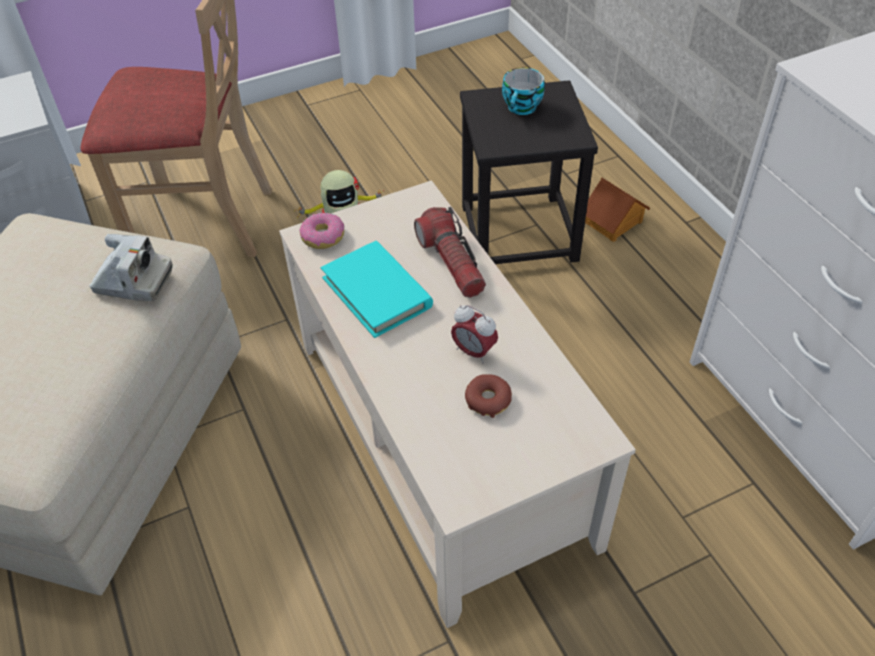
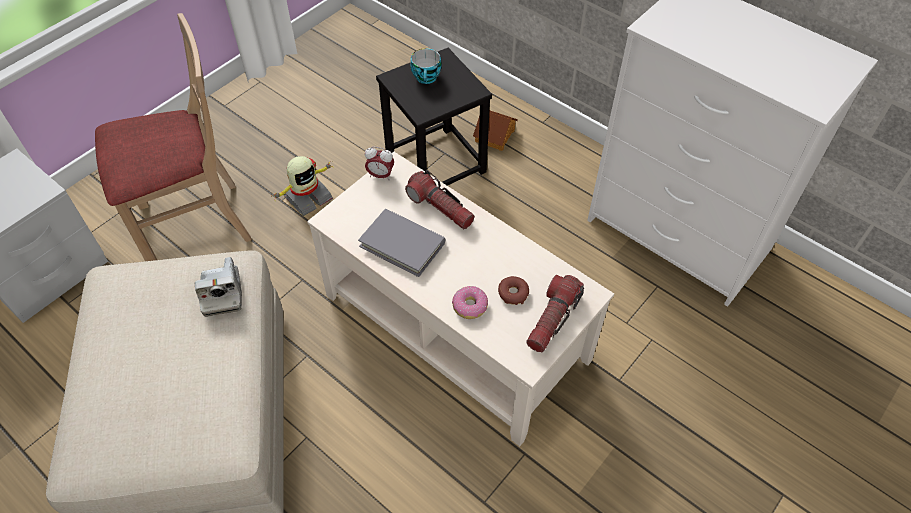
camera: 25 degrees left, 5 degrees up
camera [89,234,173,301] -> camera turned 90 degrees clockwise [195,257,242,317]
donut [299,213,344,249] -> donut moved to [452,286,488,319]
turquoise book [321,241,433,338] -> grey book [358,209,445,277]
alarm clock [451,305,498,364] -> alarm clock moved to [365,147,394,180]
none -> flashlight [526,275,584,352]

